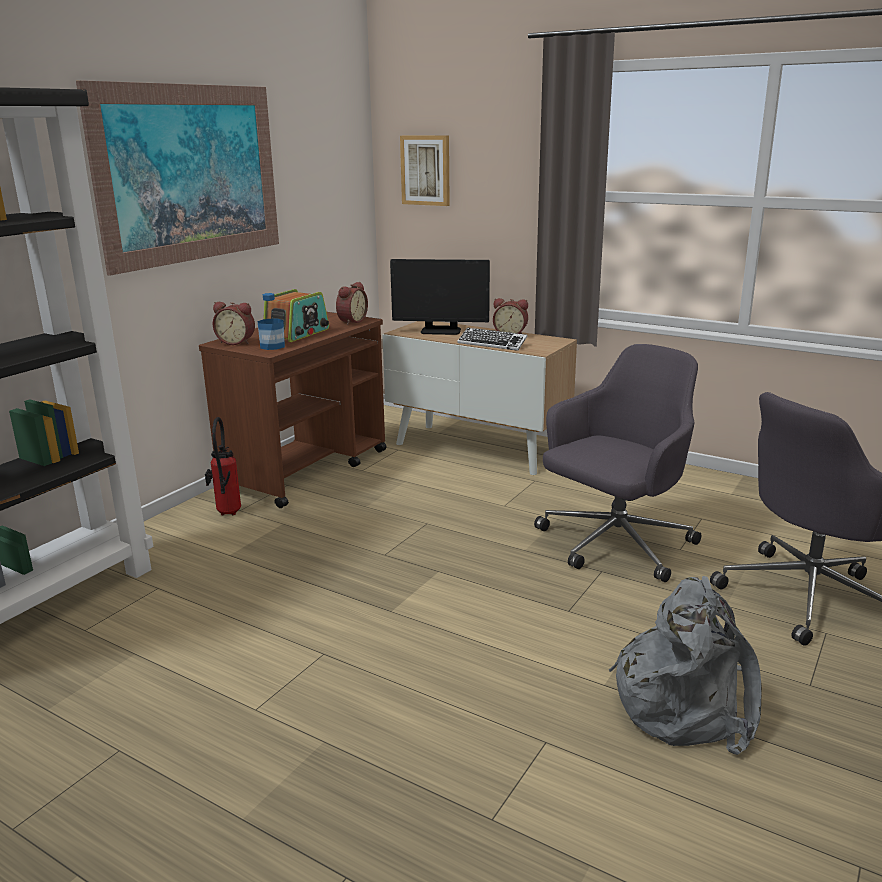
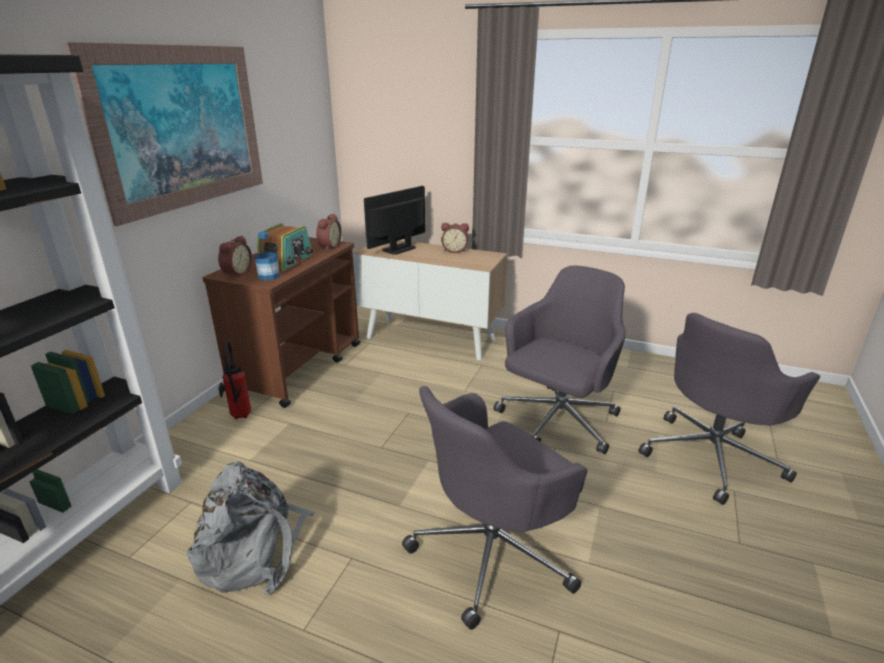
camera: 10 degrees left, 5 degrees up
alarm clock [213,302,255,345] -> alarm clock turned 75 degrees counterclockwise [218,235,252,278]
monitor [390,259,490,335] -> monitor turned 135 degrees clockwise [364,186,425,255]
picture [400,135,450,206] -> none
keyboard [457,328,527,351] -> none
grey backpack [609,576,762,755] -> grey backpack moved to [187,462,315,595]
none -> grey office chair [402,386,587,630]

